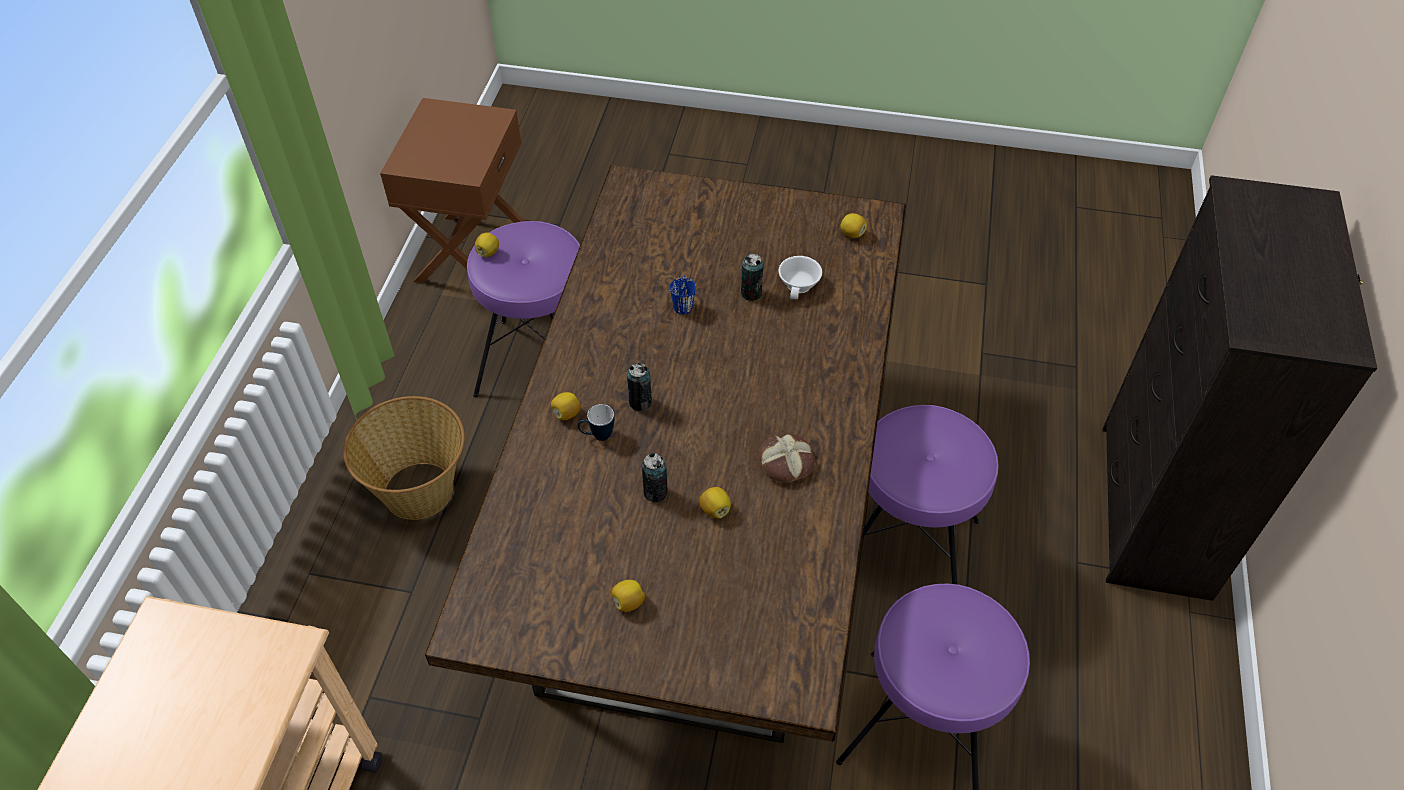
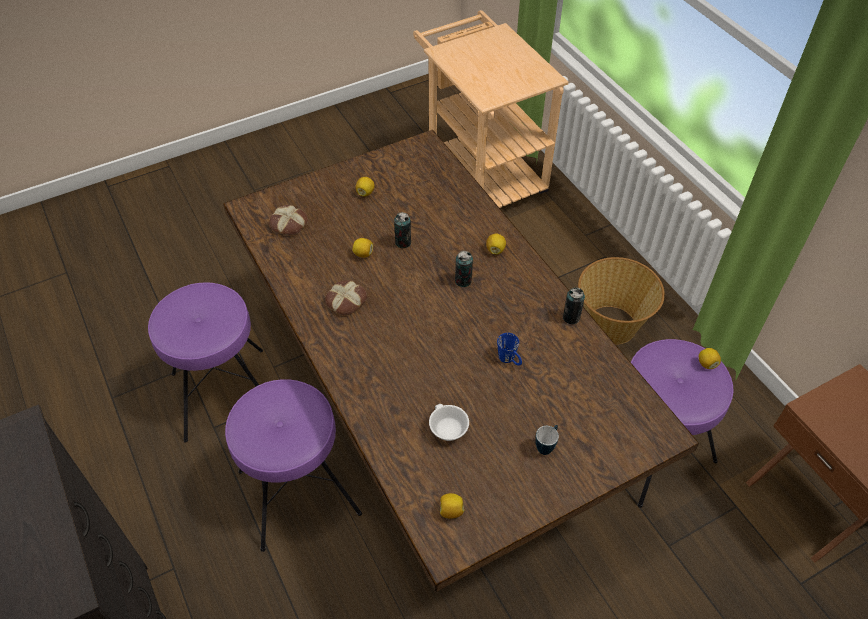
camera: 140 degrees right, 0 degrees up
mug [577,404,614,441] -> mug moved to [535,425,559,455]
can [741,254,763,301] -> can moved to [563,287,585,324]
none -> bread [269,205,308,236]

